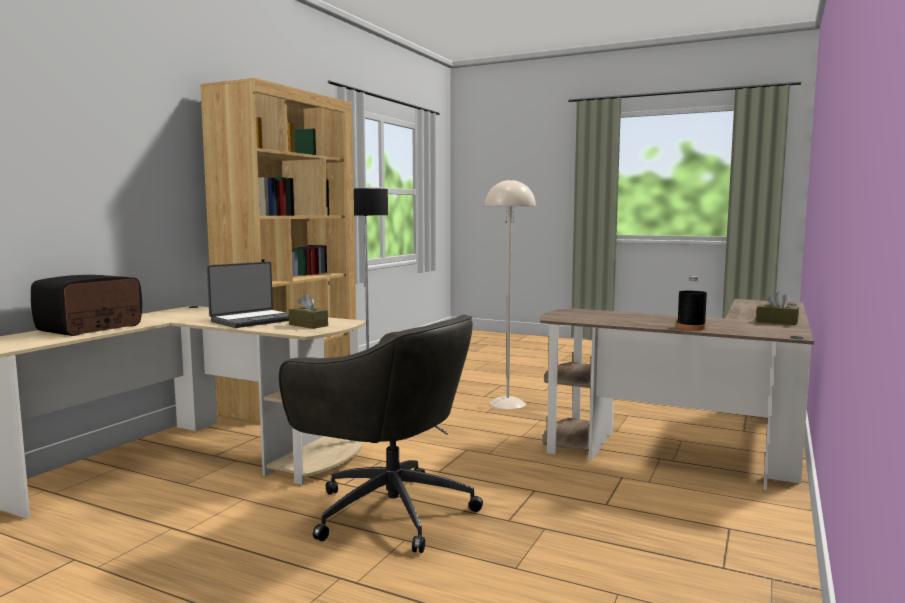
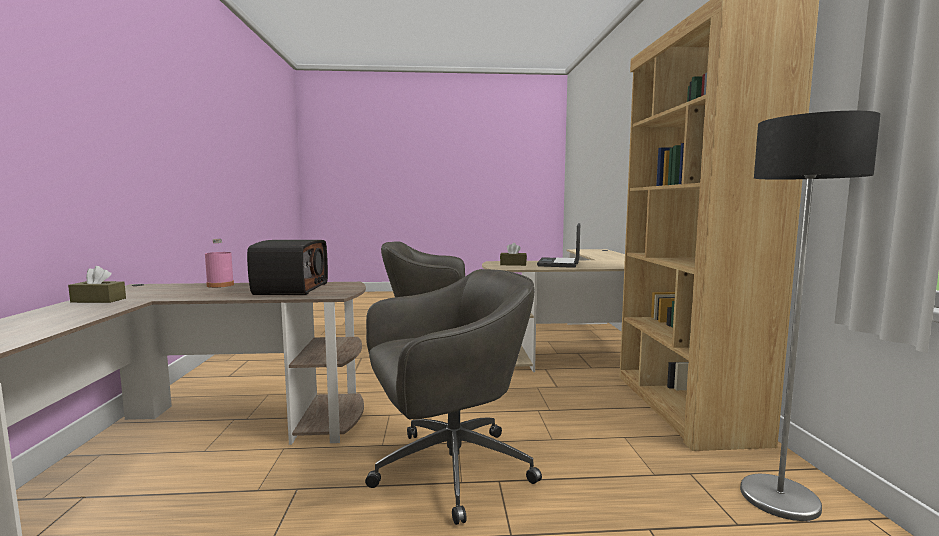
camera: 150 degrees right, 0 degrees up
radio [31,275,142,336] -> radio moved to [247,240,328,295]
beige floor lamp [485,179,536,409] -> grey office chair [365,269,542,525]
black bottle [677,276,707,330] -> pink bottle [205,239,234,288]

